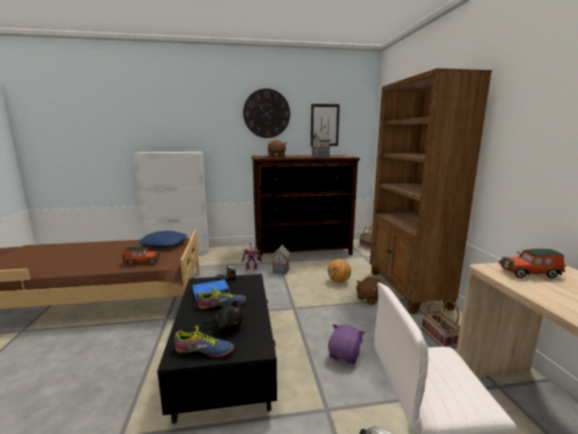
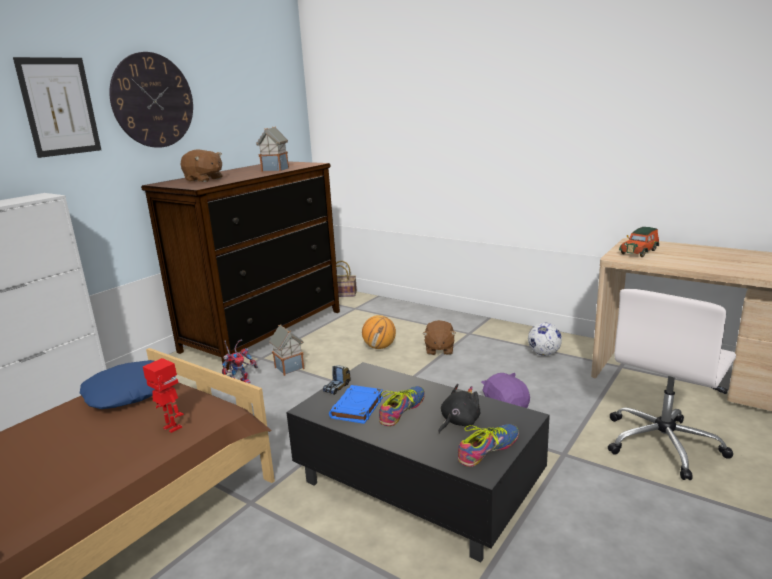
camera: 45 degrees left, 5 degrees up
toy car [122,247,160,265] -> toy robot [143,358,184,433]
picture [311,104,340,146] -> picture moved to [13,57,101,158]
brown bookcase [370,68,492,314] -> none
basket [422,300,460,348] -> football [528,323,562,356]

